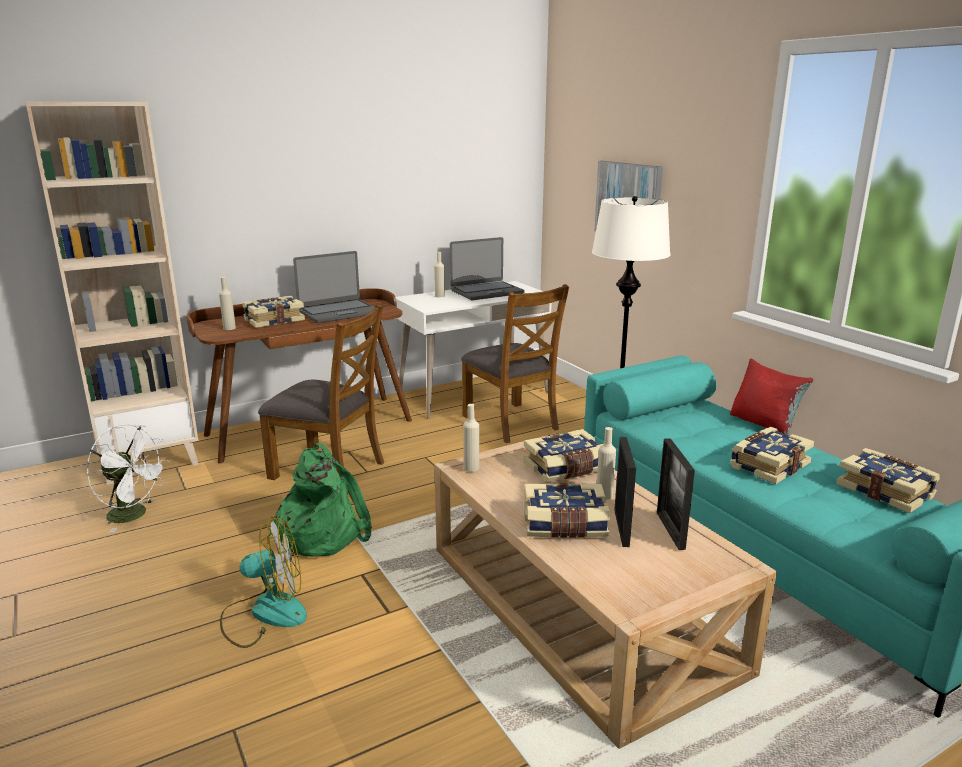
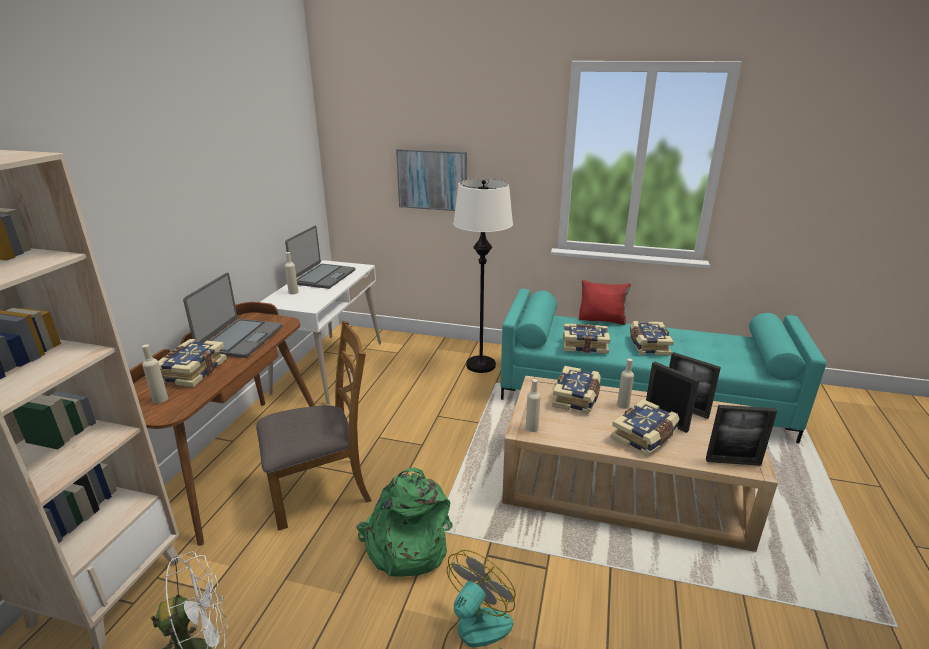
camera: 45 degrees left, 5 degrees up
brown chair [461,284,569,443] -> none
book [836,448,940,513] -> book moved to [563,324,610,354]
none -> picture frame [706,405,777,466]

